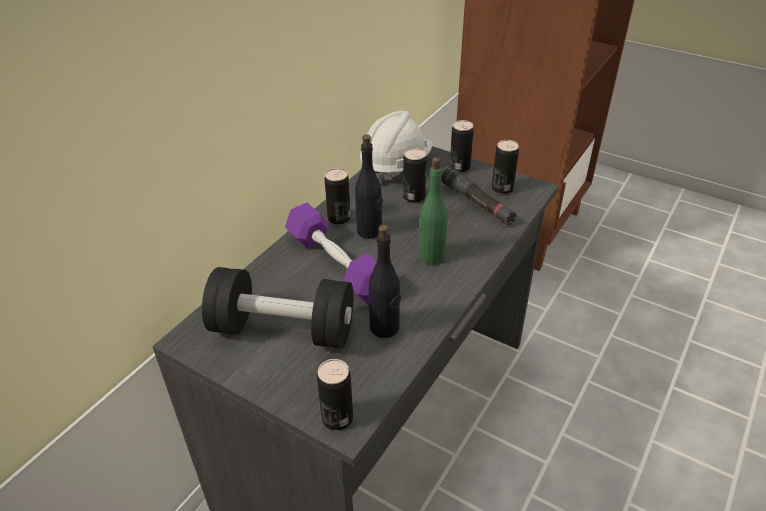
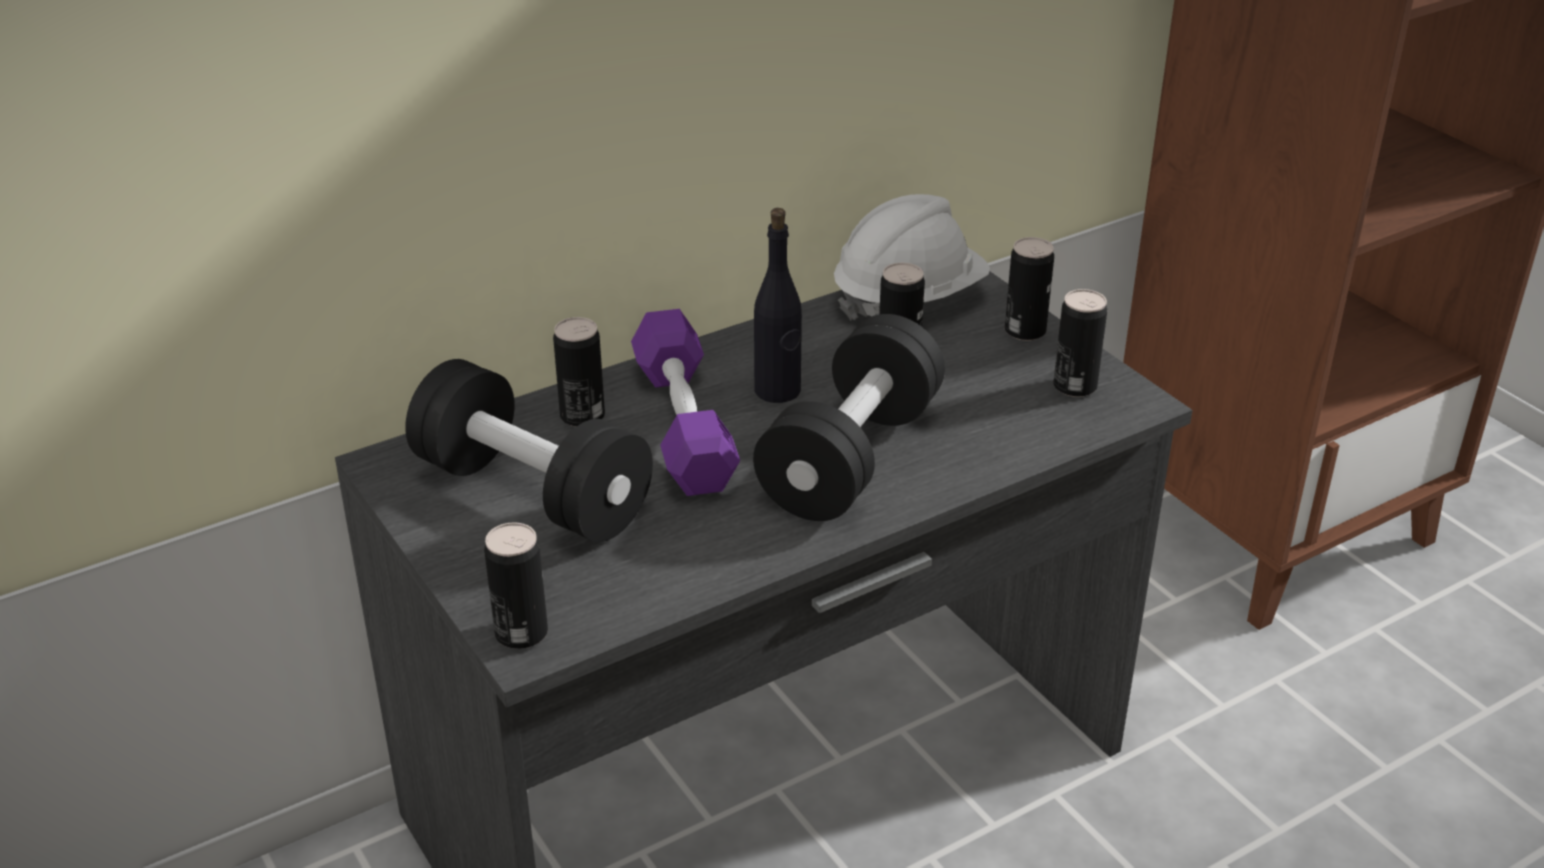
camera: 25 degrees right, 5 degrees down
can [325,168,351,225] -> can moved to [553,317,605,427]
black bottle [369,224,401,338] -> none
green bottle [419,157,448,265] -> black dumbbell [753,314,945,521]
black flashlight [441,166,517,225] -> none

